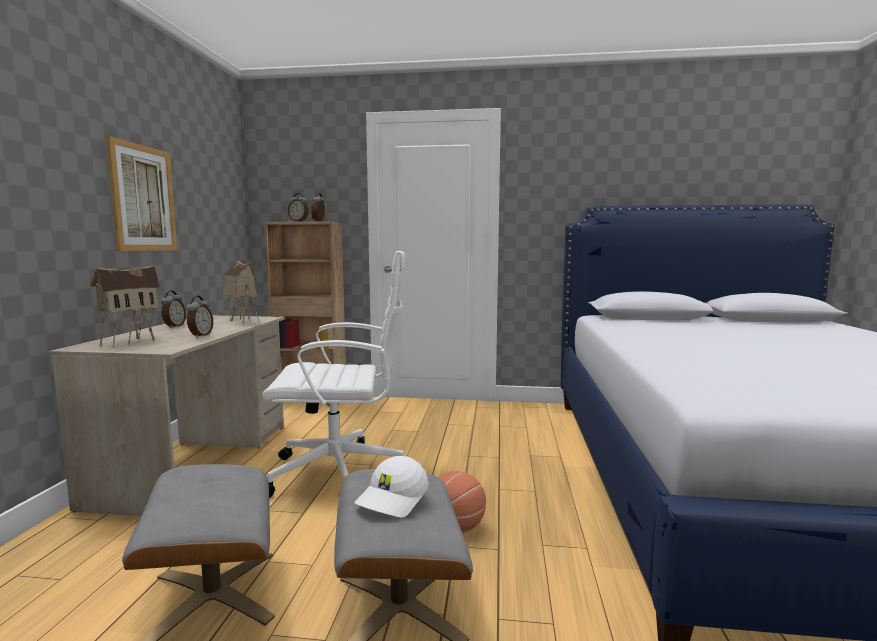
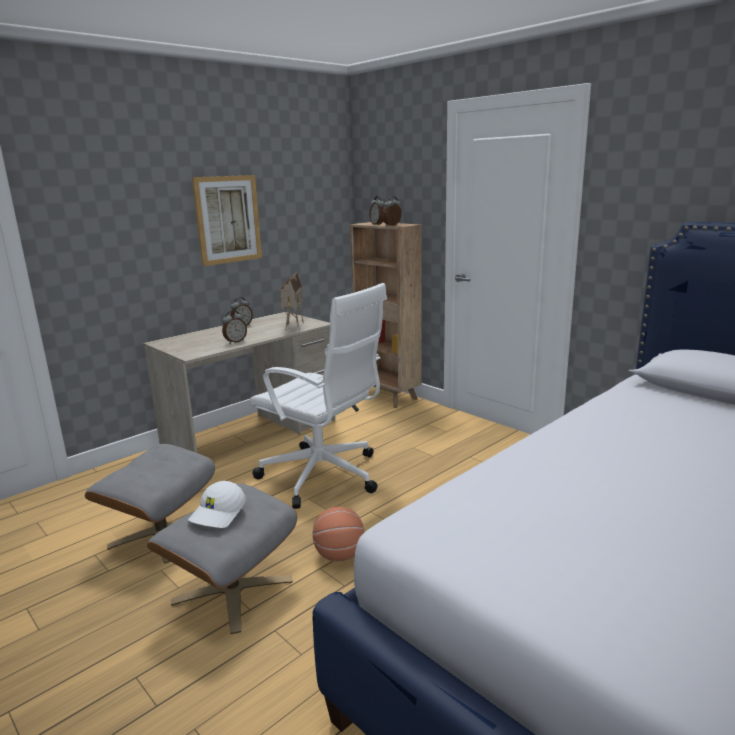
camera: 40 degrees right, 10 degrees up
toy house [90,265,160,348] -> none
white cap [354,456,429,517] -> white cap turned 45 degrees counterclockwise [188,481,246,528]

